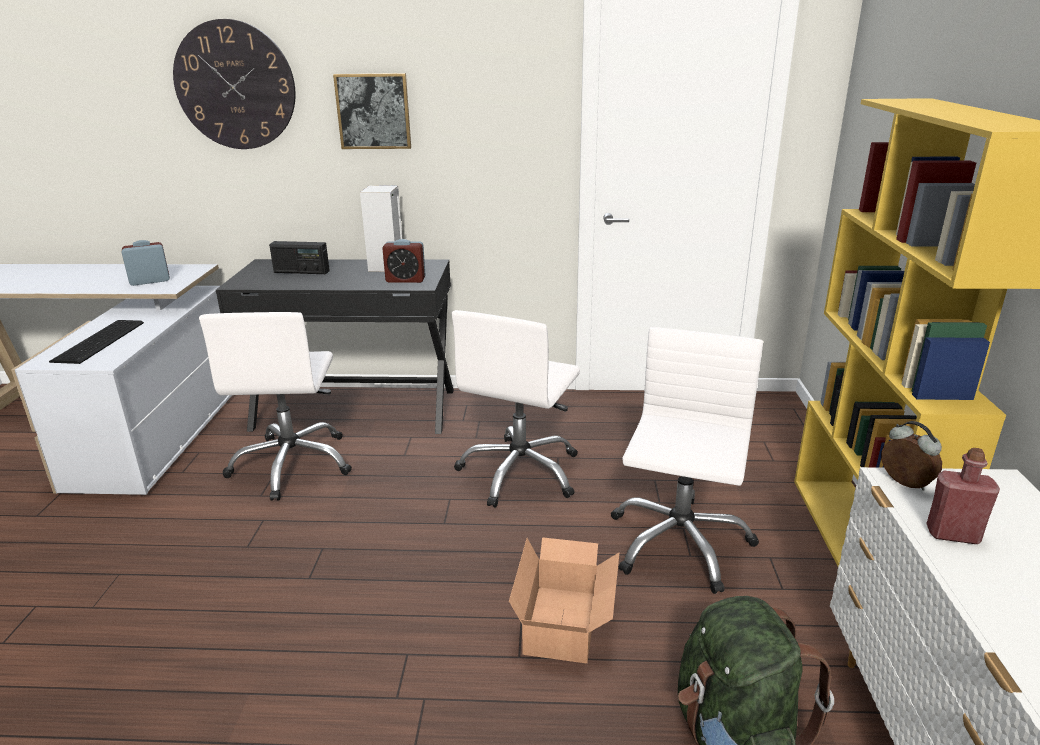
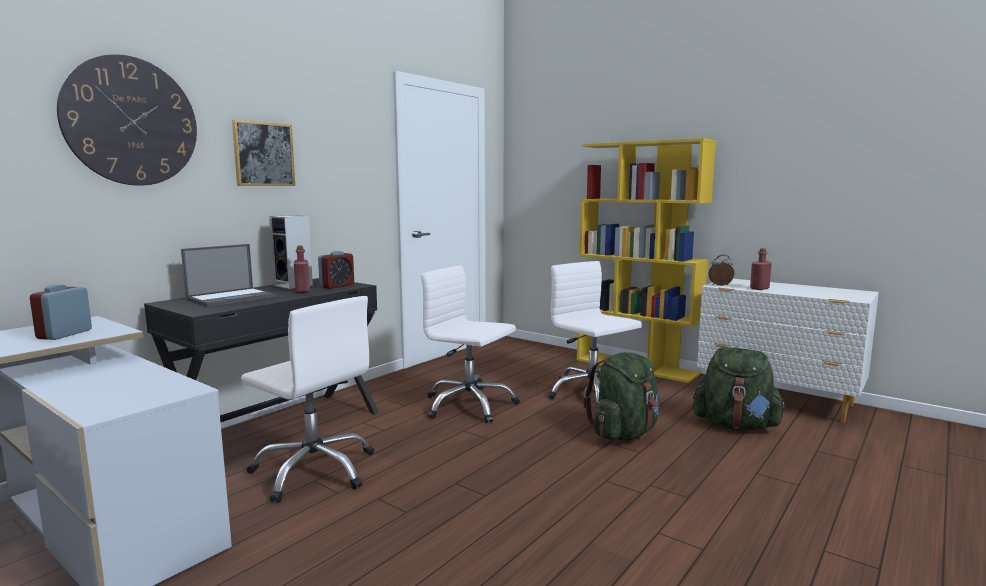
camera: 55 degrees left, 15 degrees down
keyboard [49,320,144,364] -> none
radio [269,241,330,274] -> laptop [181,244,277,307]
white office chair [452,310,580,508] -> white office chair turned 150 degrees clockwise [421,266,520,423]
cardboard box [509,537,620,663] -> green backpack [583,352,659,441]
none -> red bottle [294,246,310,293]

